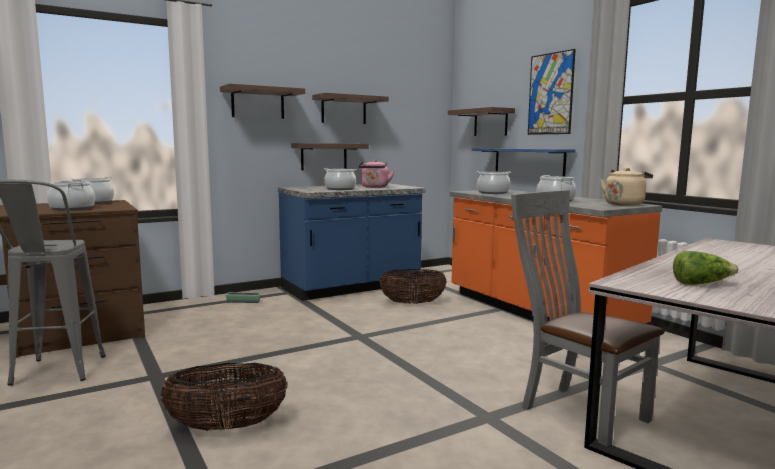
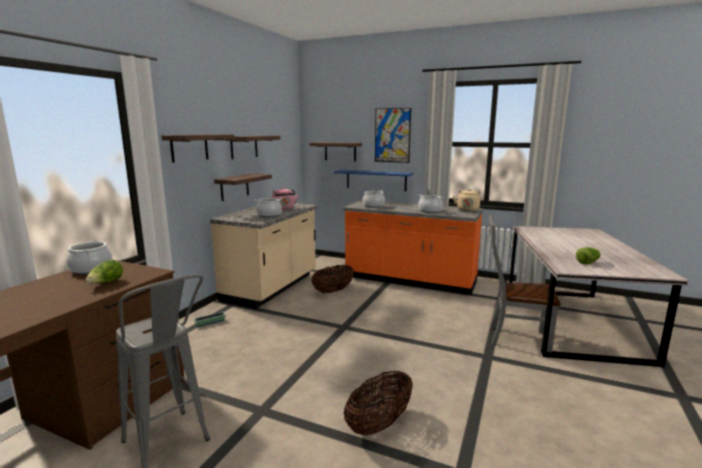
camera: 35 degrees left, 5 degrees up
cooking pot [47,180,95,211] -> lettuce [86,259,123,284]
blue counter [278,184,425,301] -> beige counter [210,203,318,309]

